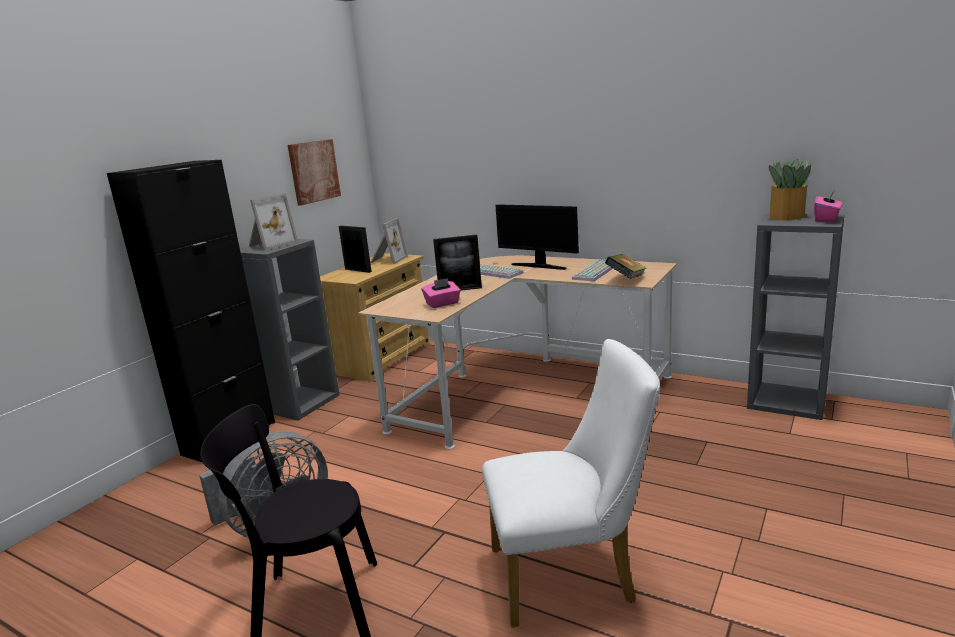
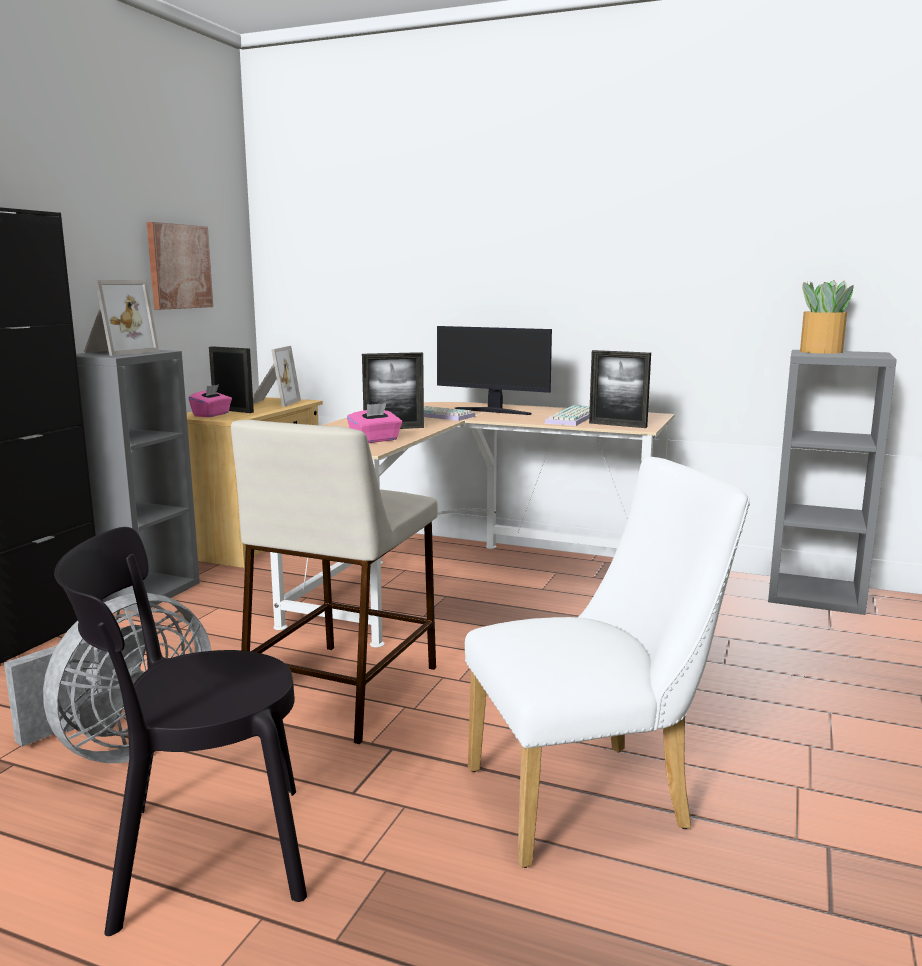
camera: 10 degrees left, 5 degrees down
book [605,254,646,279] -> picture frame [589,350,651,428]
pink tissue box [814,190,842,222] -> pink tissue box moved to [189,384,232,417]
none -> beige stool [231,420,438,744]

